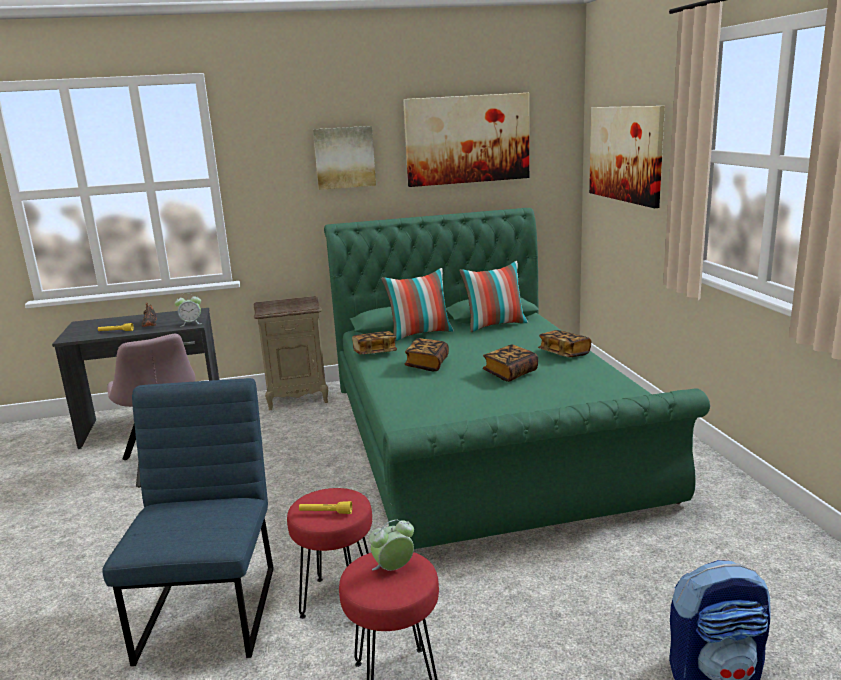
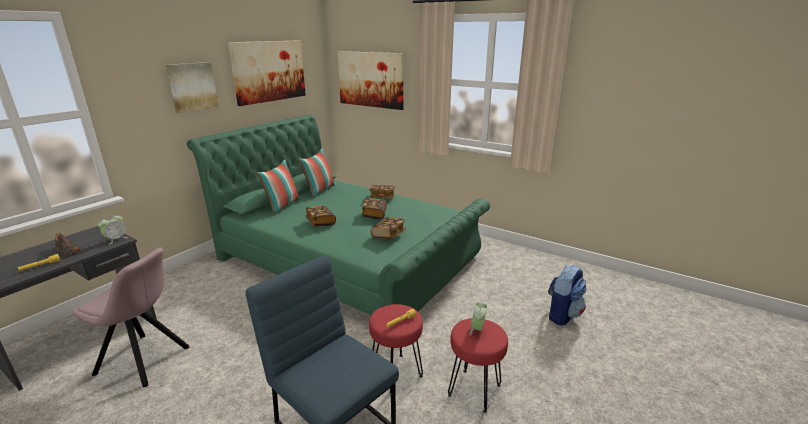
camera: 45 degrees left, 5 degrees up
beige nightstand [254,296,328,410] -> none
book [352,331,397,354] -> book moved to [371,217,406,239]

